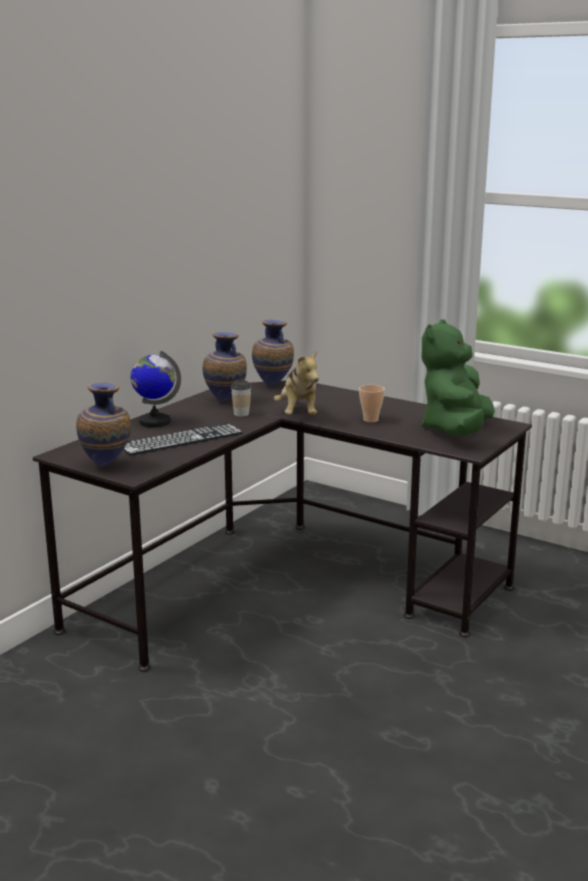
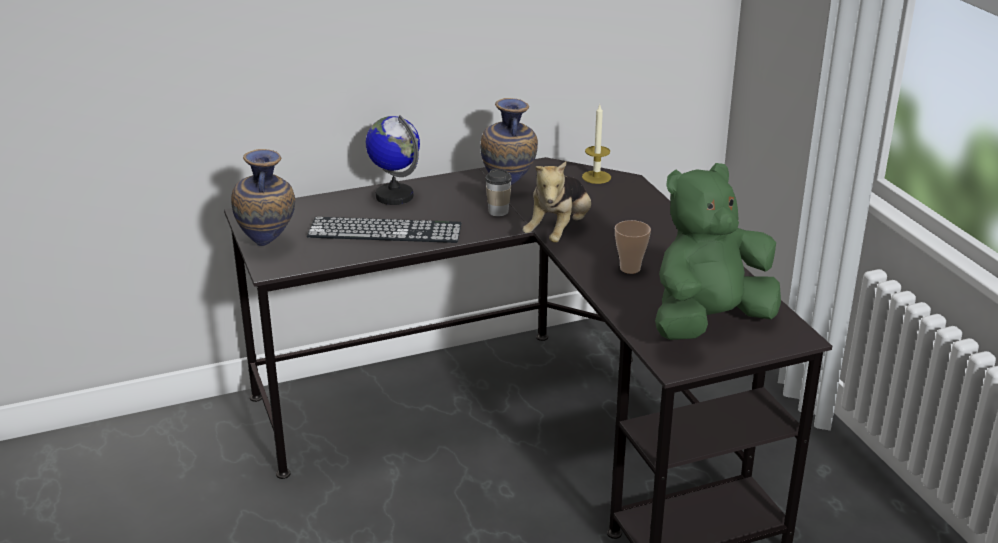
camera: 35 degrees right, 10 degrees up
vase [252,320,294,387] -> candle [582,105,611,184]

